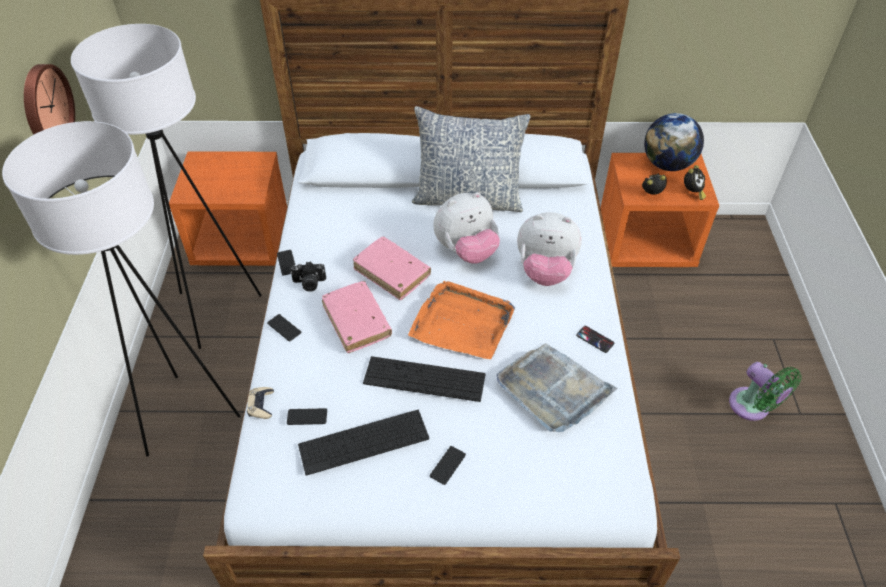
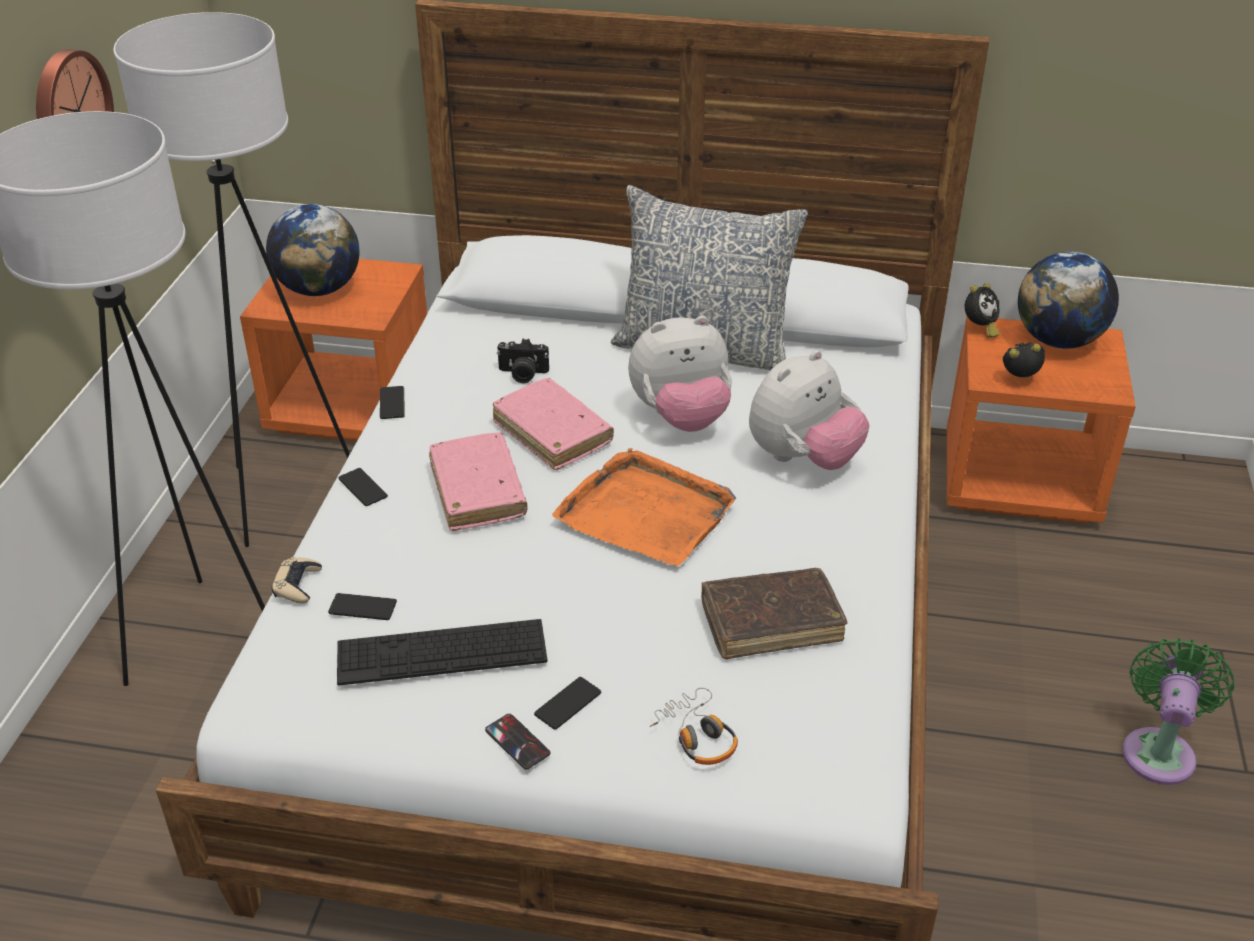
camera: 10 degrees right, 10 degrees down
camera [290,262,326,292] -> camera moved to [497,338,549,383]
keyboard [363,356,486,402] -> none
grey tray [496,343,617,432] -> brown book [701,568,847,660]
plush toy [517,212,582,286] -> plush toy turned 60 degrees counterclockwise [749,350,870,470]
phone [576,326,614,353] -> phone moved to [485,714,550,770]
alarm clock [684,165,706,200] -> alarm clock moved to [965,283,1000,338]
green fan [729,362,801,421] -> green fan turned 135 degrees counterclockwise [1122,638,1235,785]
none -> globe [266,204,360,296]
none -> headphones [650,688,738,765]

